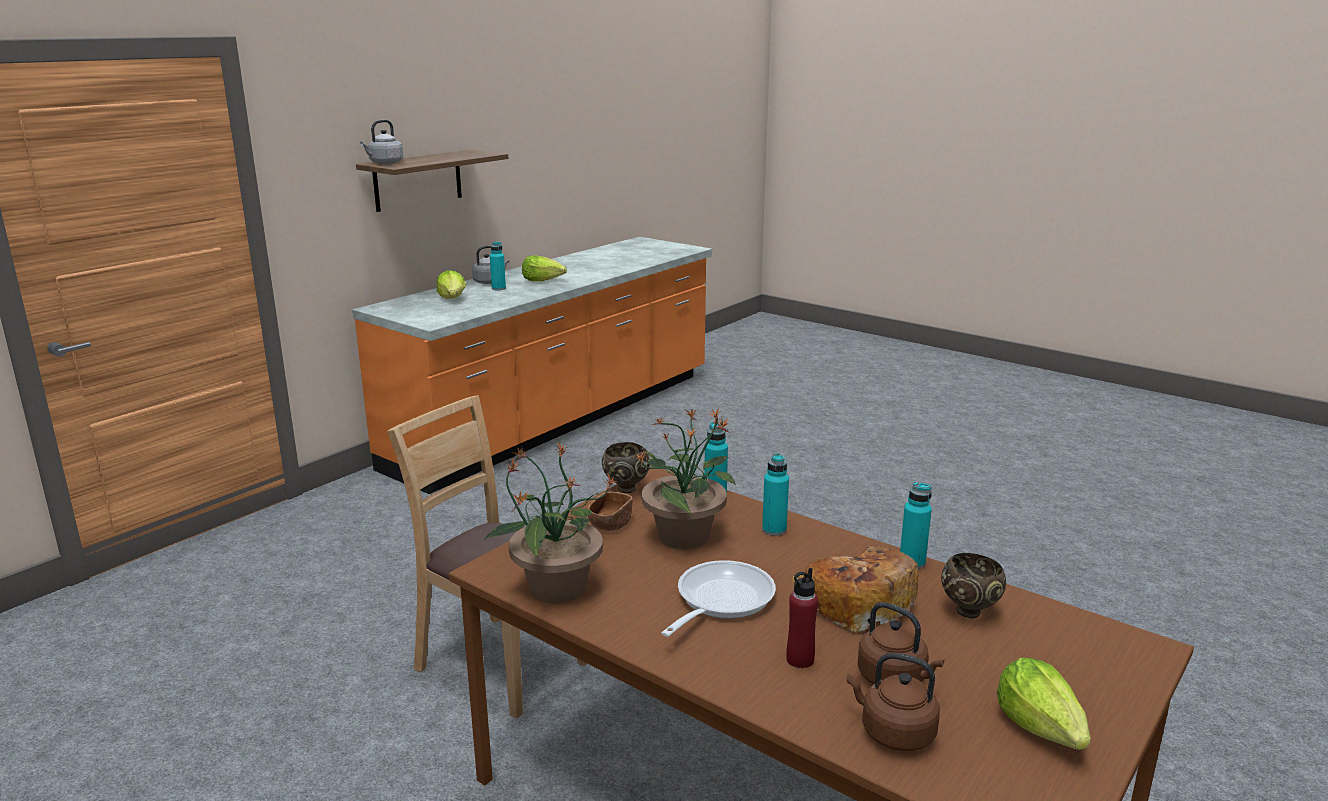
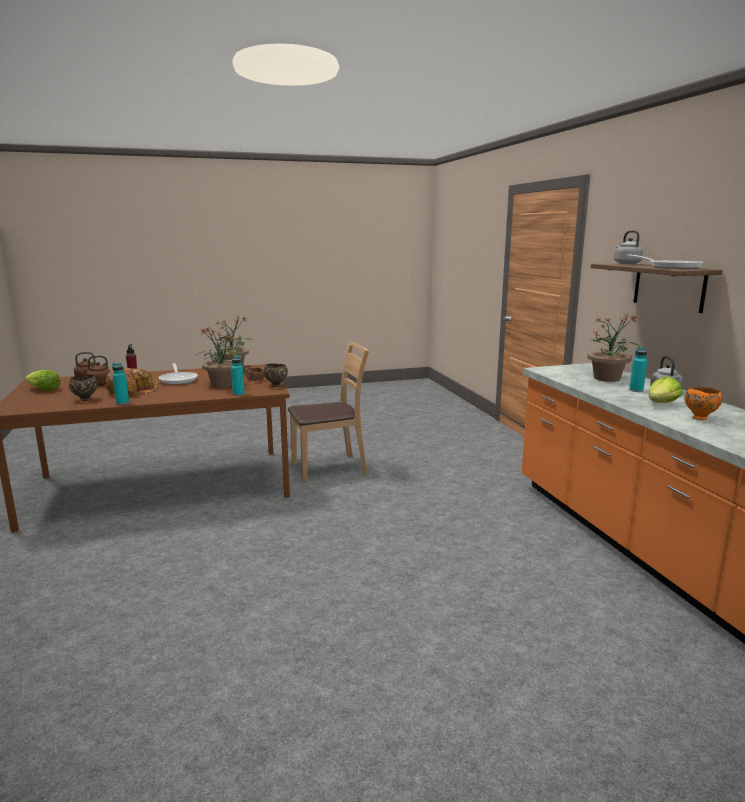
camera: 125 degrees right, 5 degrees down
lettuce [437,270,466,299] -> potted plant [587,314,640,382]
turquoise bottle [762,453,789,536] -> none
none -> frying pan [627,254,703,269]
none -> orange bowl [684,387,722,420]

